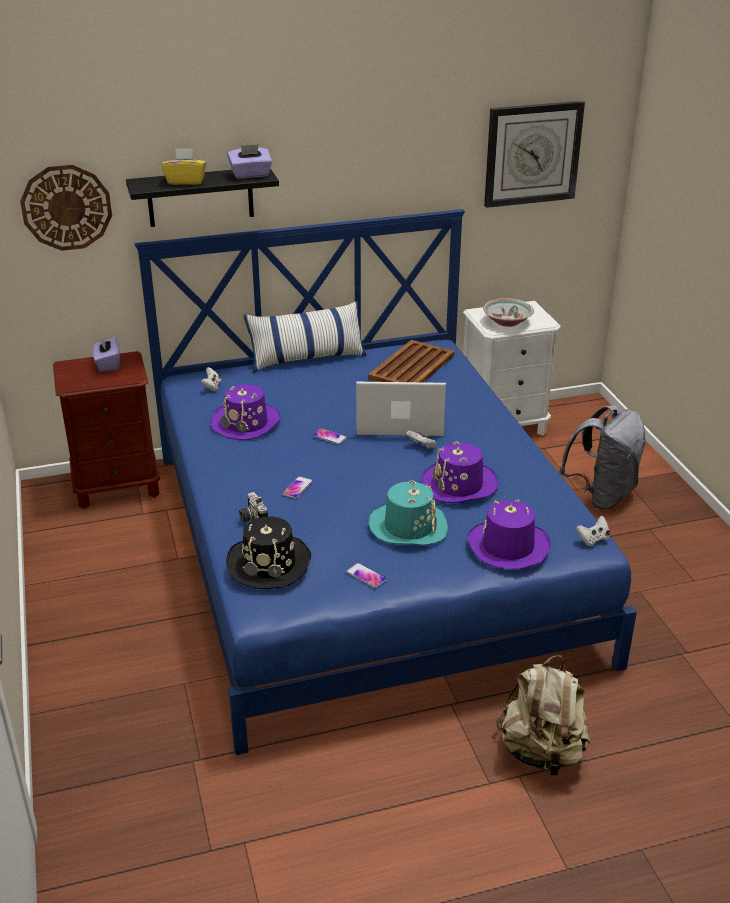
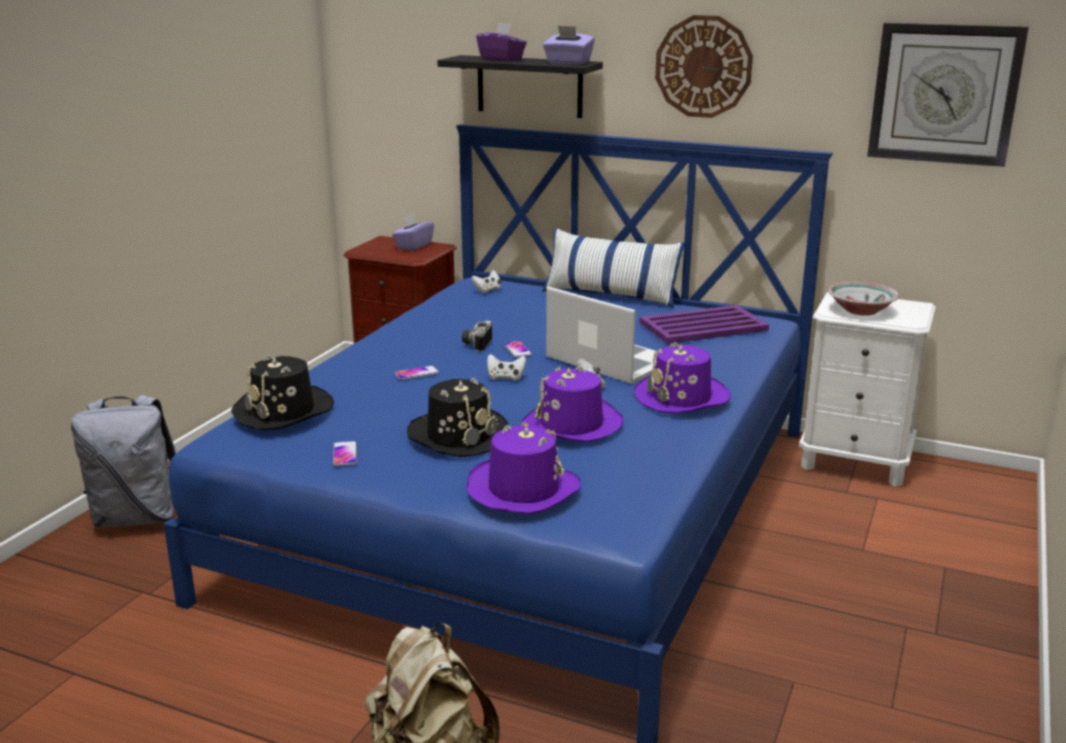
camera: 40 degrees right, 10 degrees down
wall clock [20,165,112,251] -> wall clock moved to [655,15,753,118]
yellow tissue box [162,148,207,185] -> purple tissue box [476,23,527,62]
purple hat [211,384,280,440] -> purple hat moved to [633,342,731,414]
camera [239,492,268,522] -> camera moved to [462,320,492,352]
brown tray [368,340,455,382] -> purple tray [639,305,769,344]
turquoise hat [368,480,448,545] -> black hat [407,378,509,457]
grey backpack [559,405,646,509] -> grey backpack moved to [71,395,176,528]
white game controller [576,516,610,546] -> white game controller moved to [487,354,526,381]

